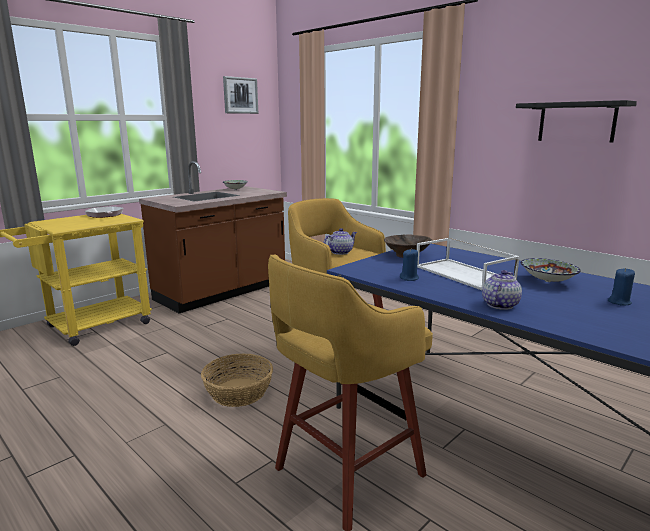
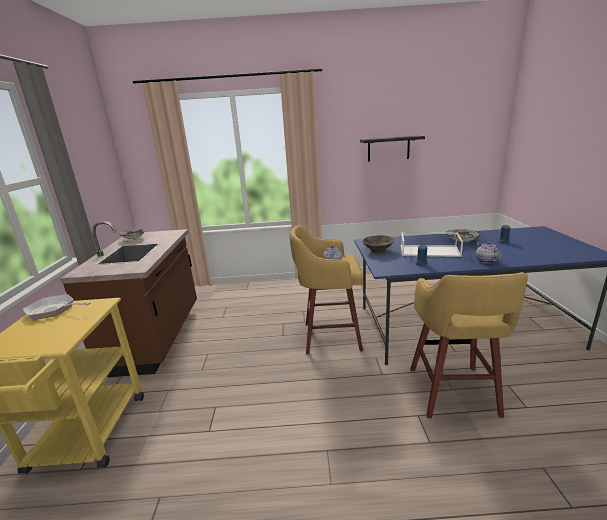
camera: 45 degrees left, 5 degrees up
basket [201,353,273,407] -> none
picture [223,76,258,114] -> none

